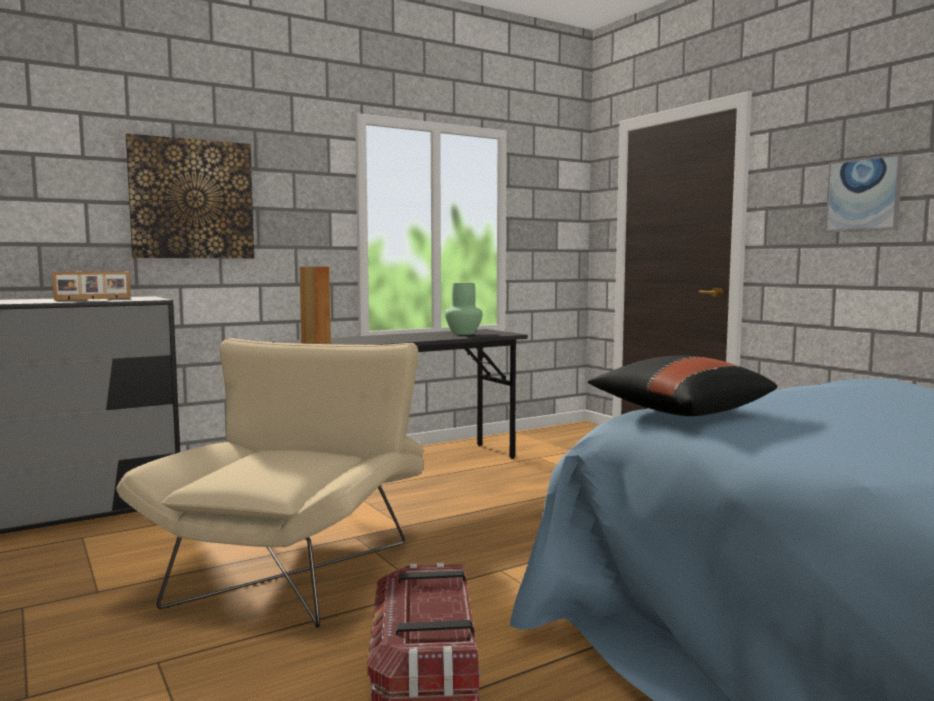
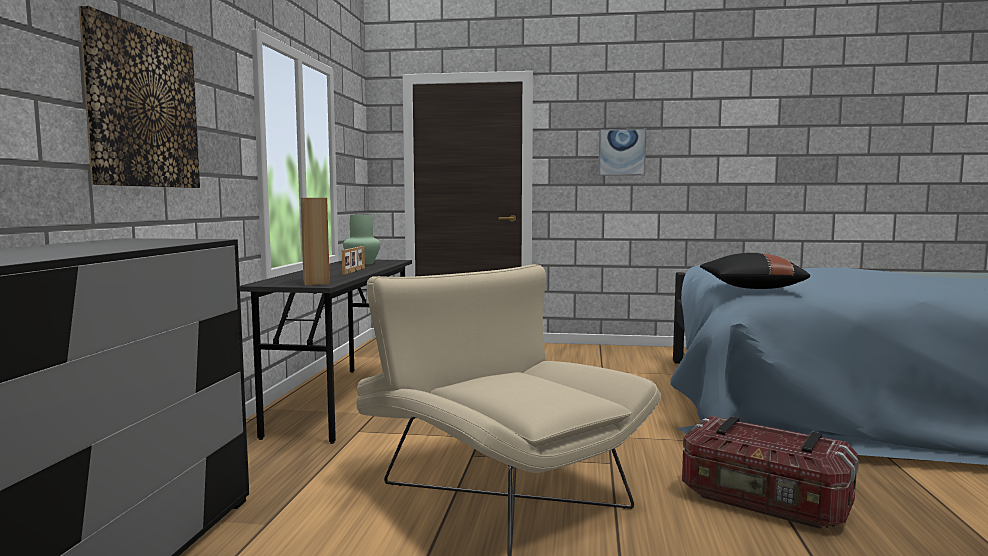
camera: 50 degrees left, 0 degrees up
picture frame [52,271,131,300] -> picture frame moved to [342,246,365,275]

